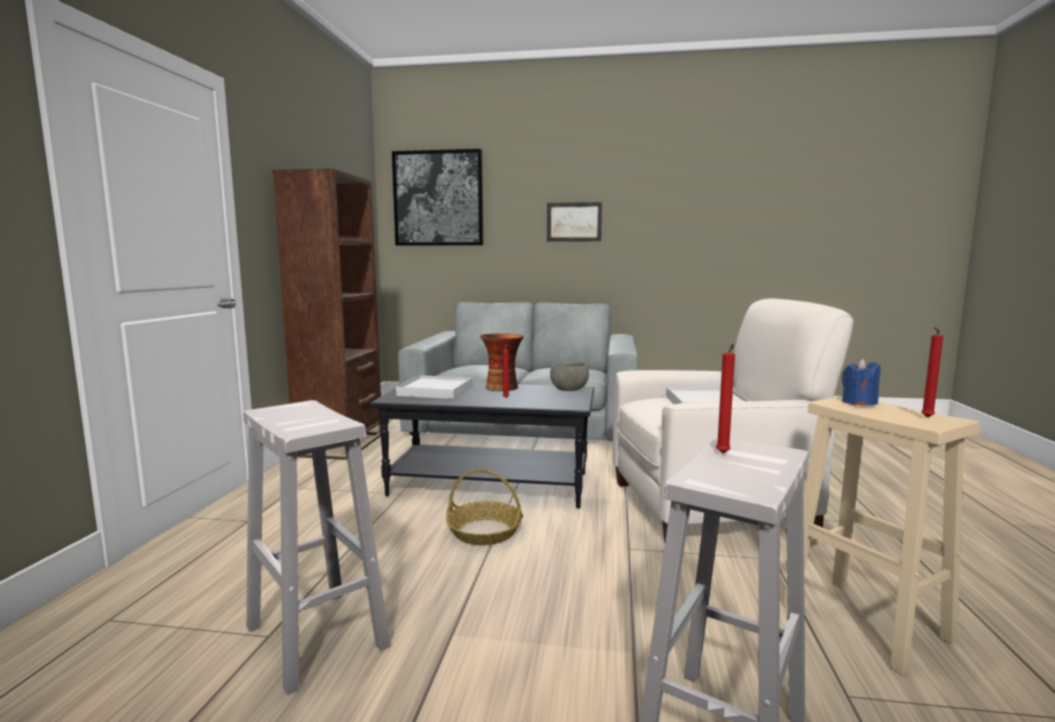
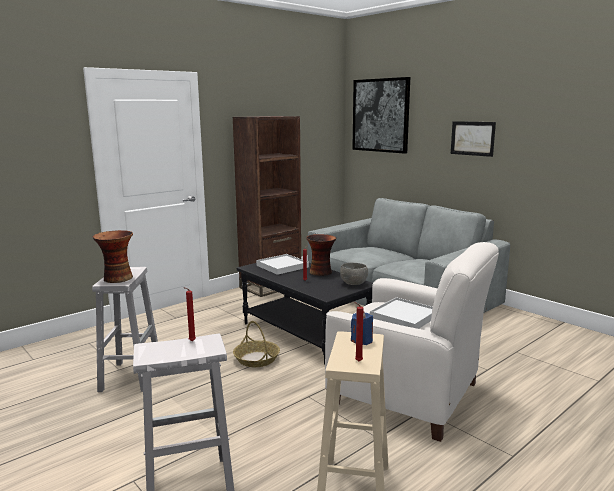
camera: 40 degrees right, 5 degrees up
none -> vase [93,230,133,283]

